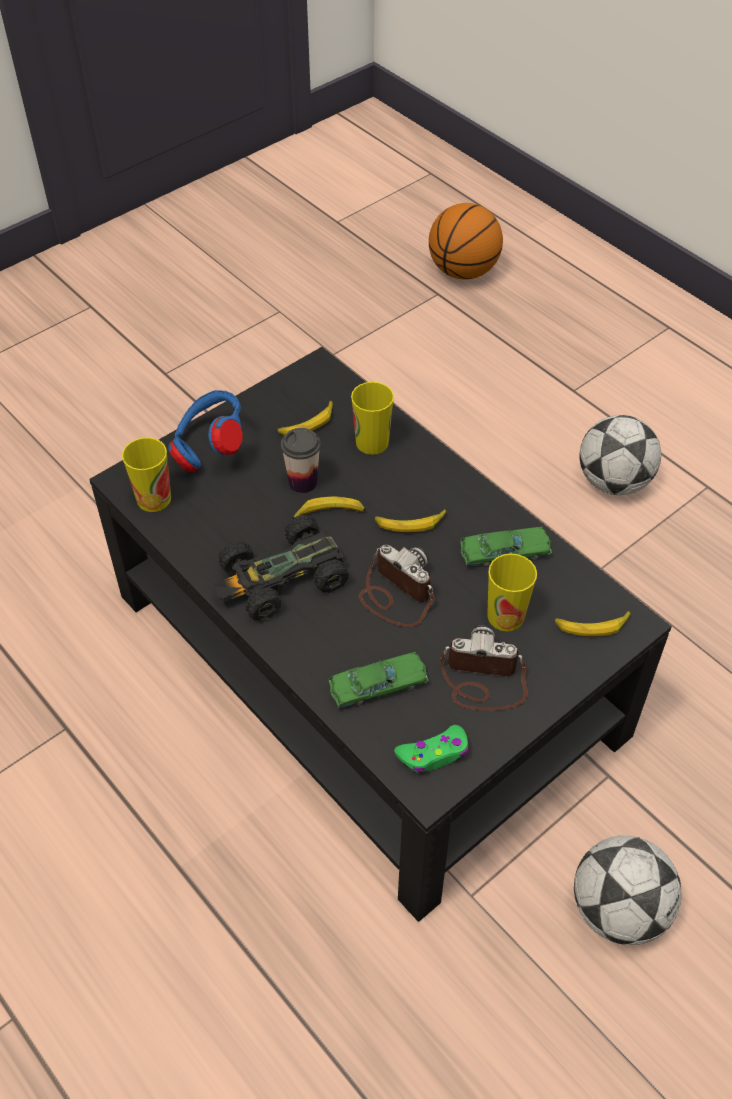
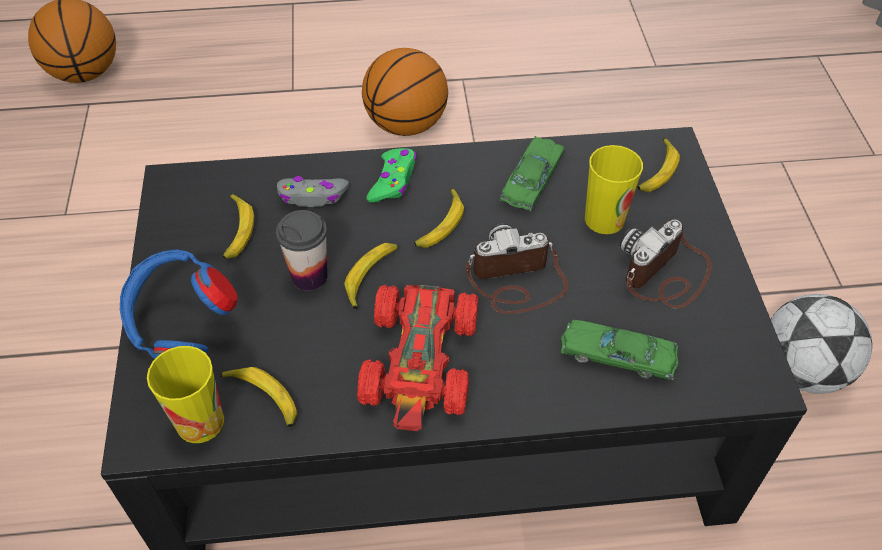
camera: 55 degrees left, 0 degrees up
black toy car [213,515,349,621] -> red toy car [357,285,478,431]
green toy car [327,652,429,708] -> green toy car turned 90 degrees counterclockwise [561,320,679,380]
cup [351,382,394,455] -> grey game controller [277,176,349,207]
green game controller [394,725,469,774] -> green game controller moved to [367,148,417,203]
football [580,415,661,495] -> basketball [362,48,448,136]
none -> banana [221,367,297,427]

